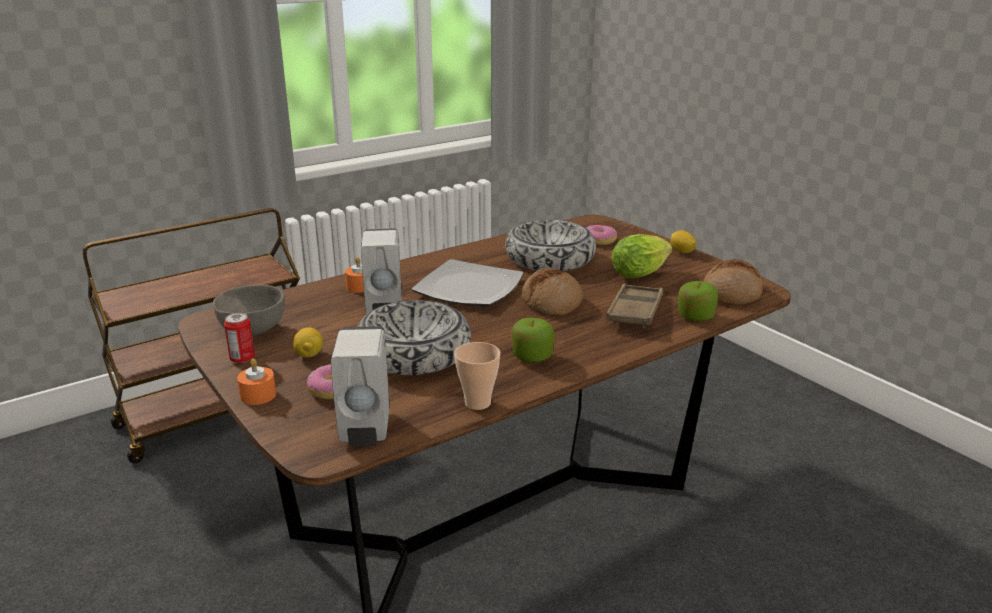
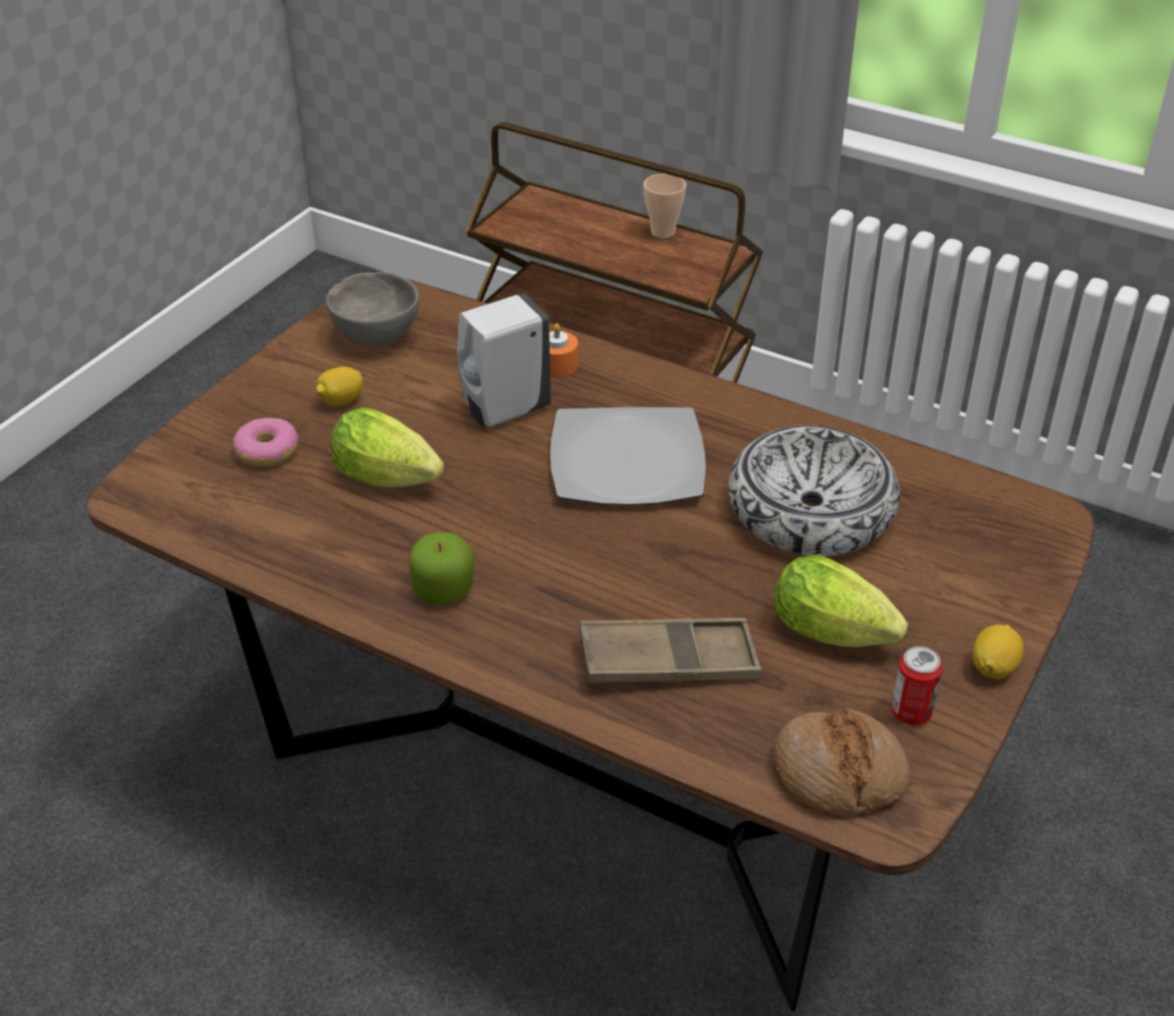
camera: 65 degrees right, 15 degrees up
can [224,313,255,363] -> can moved to [891,646,942,725]
orange candle [237,359,276,405] -> none
white soap dispenser [331,326,389,446] -> none
bowl [357,300,471,375] -> lettuce [331,407,444,487]
cup [454,342,500,410] -> cup moved to [643,174,686,238]
bread [522,268,583,315] -> none
donut [586,225,617,245] -> none
apple [678,281,718,322] -> none

